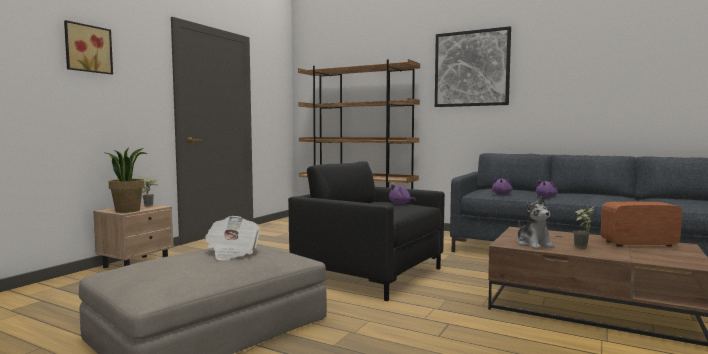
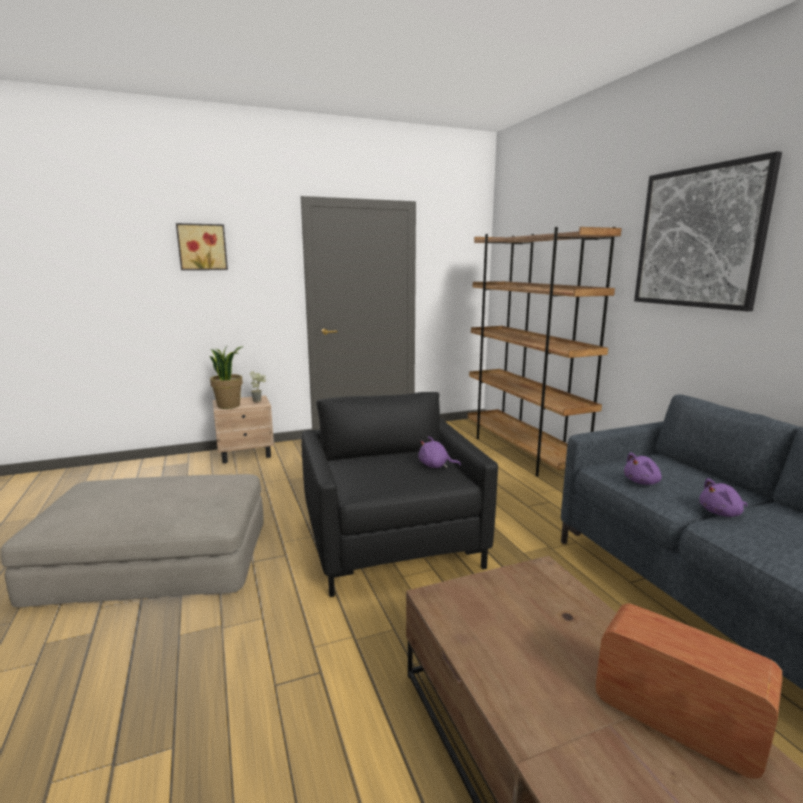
camera: 40 degrees right, 10 degrees up
newspaper [205,216,261,260] -> none
plush toy [517,196,555,249] -> none
potted plant [573,206,594,249] -> none

